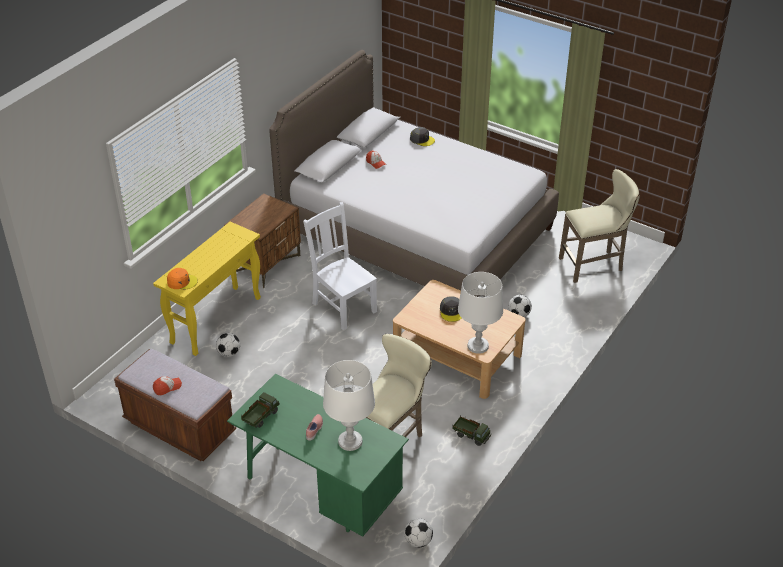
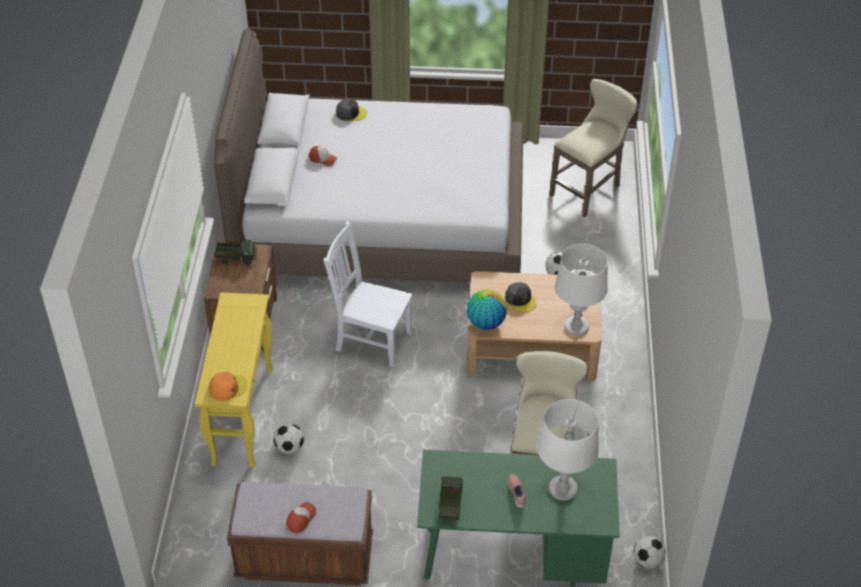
camera: 30 degrees left, 5 degrees up
toy truck [452,416,491,446] -> toy truck moved to [214,240,257,265]
none -> globe [467,290,507,330]

